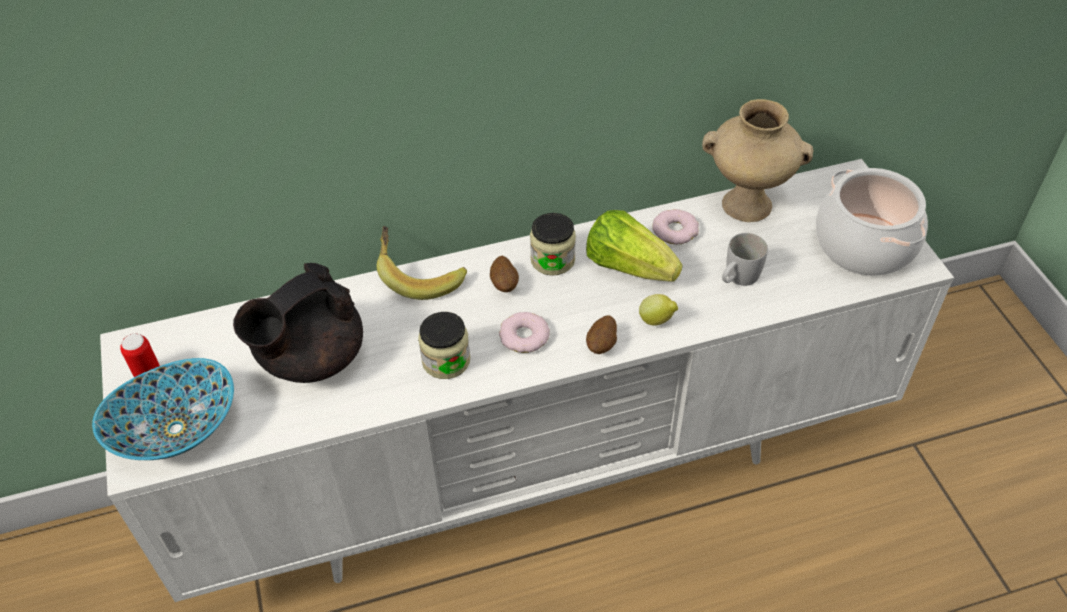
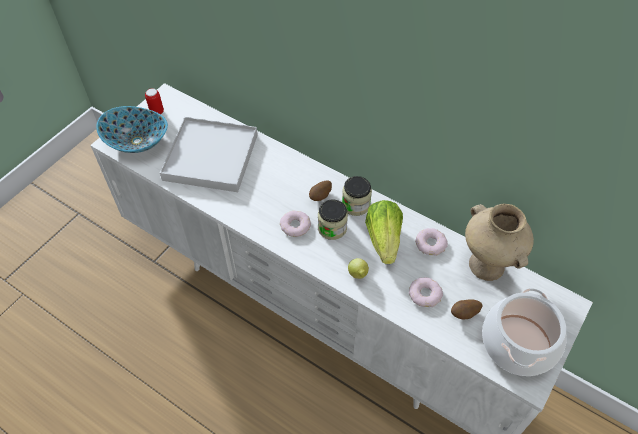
camera: 50 degrees right, 5 degrees up
black teapot [233,263,363,383] -> white tray [160,117,258,192]
banana [377,226,467,300] -> none
jar [418,312,470,379] -> jar moved to [318,200,348,240]
potato [586,315,617,354] -> potato moved to [451,299,482,319]
white mug [722,233,768,286] -> donut [409,277,443,307]

